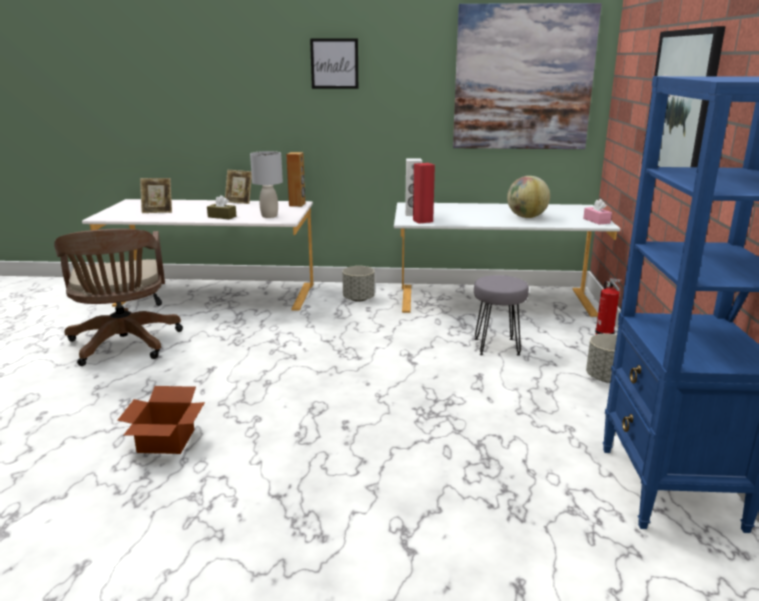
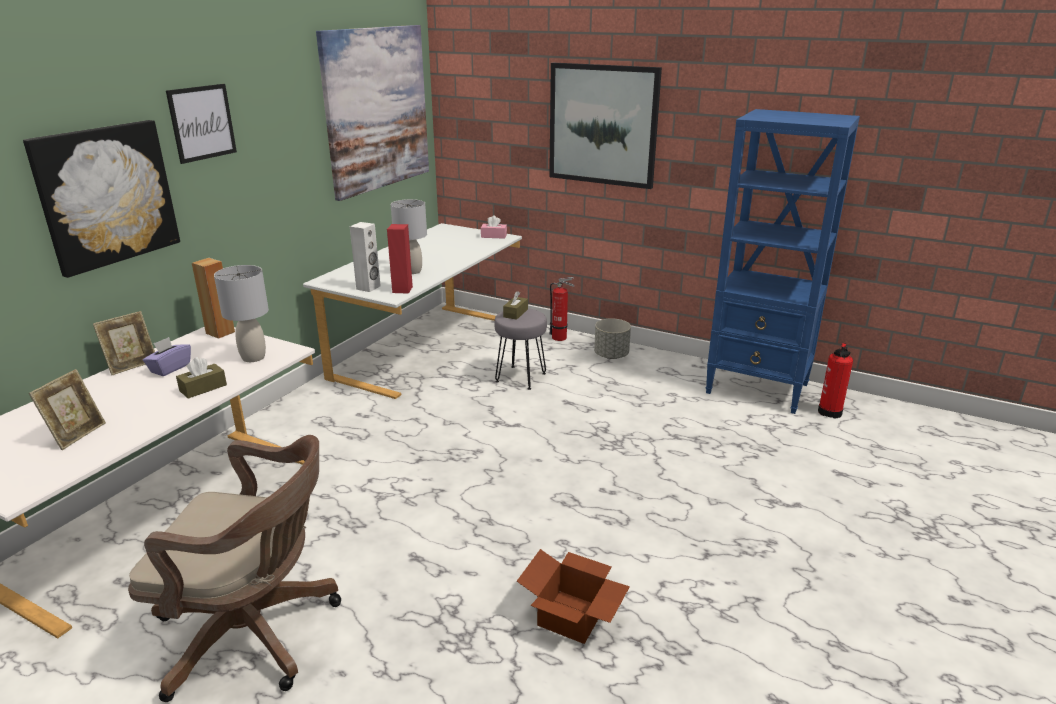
camera: 65 degrees left, 5 degrees up
grey planter [342,266,375,302] -> none
globe [507,176,550,218] -> none
none -> picture [23,120,180,278]
none -> purple tissue box [143,337,191,376]
none -> grey table lamp [391,199,427,274]
none -> brown tissue box [503,291,528,320]
none -> fire extinguisher [818,343,853,419]

